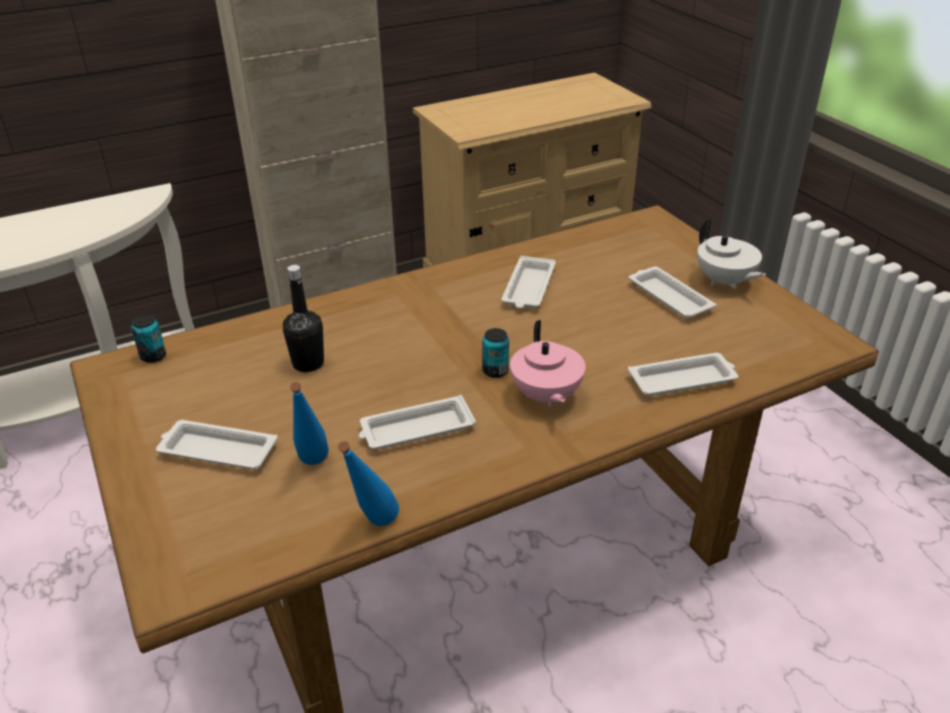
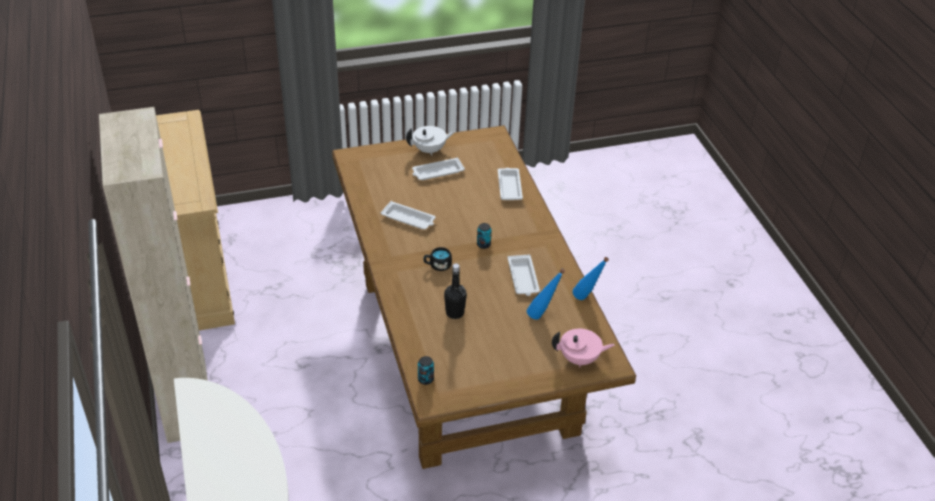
camera: 80 degrees left, 5 degrees up
white tray [156,420,278,469] -> none
pink teapot [510,320,586,408] -> pink teapot moved to [552,329,615,367]
none -> black mug [423,247,452,271]

